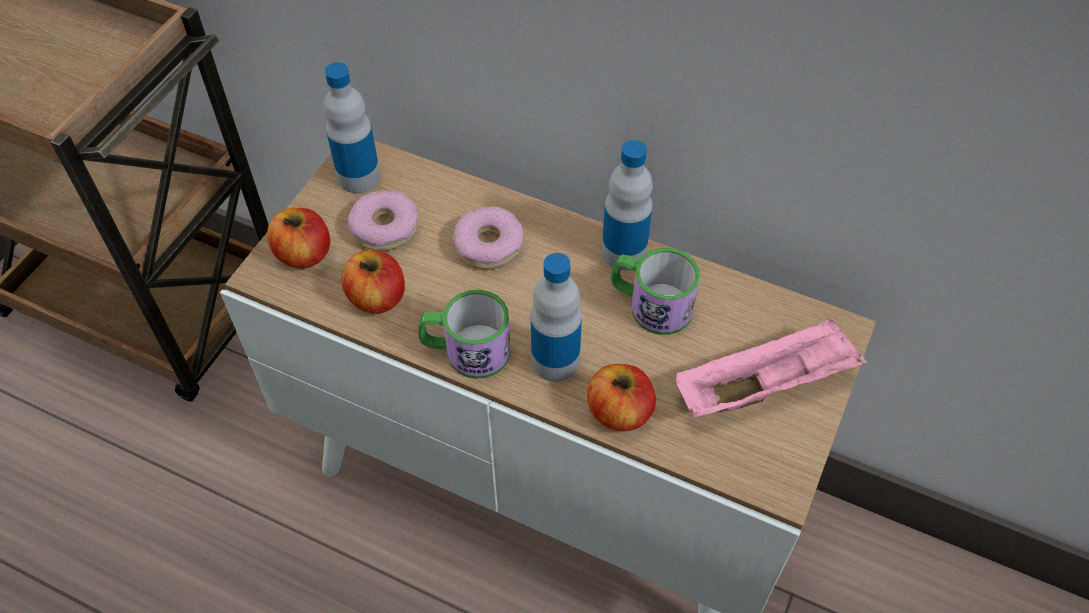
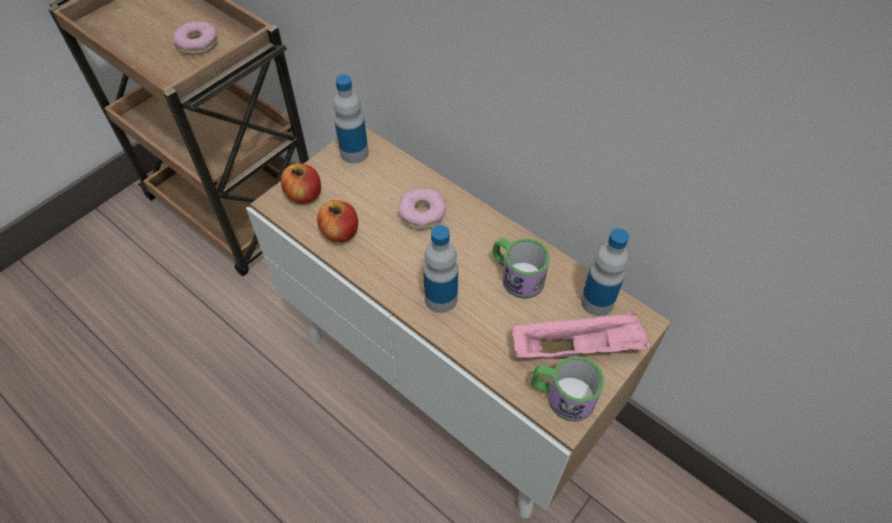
camera: 15 degrees right, 0 degrees up
donut [348,190,418,251] -> donut moved to [173,21,218,55]
mug [418,290,511,379] -> mug moved to [531,356,604,422]
apple [587,364,656,431] -> none
bottle [602,140,653,271] -> bottle moved to [581,228,629,316]

